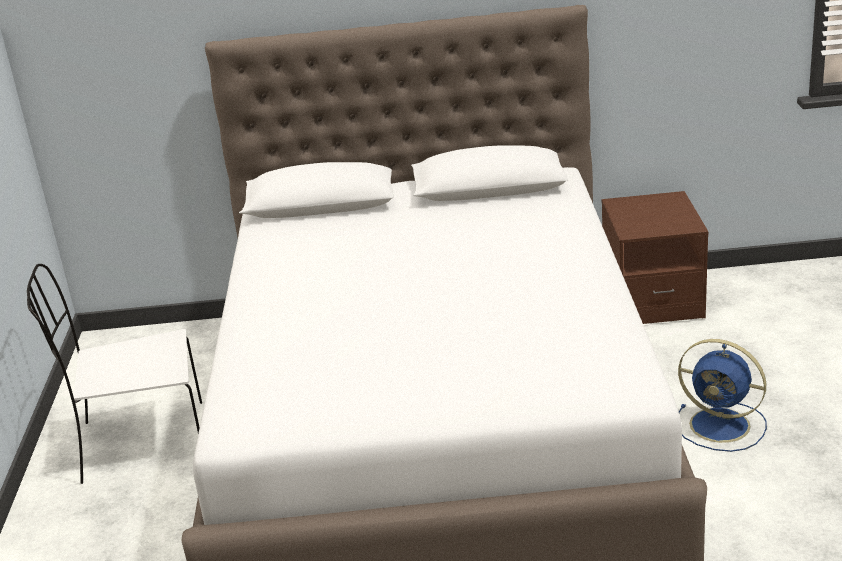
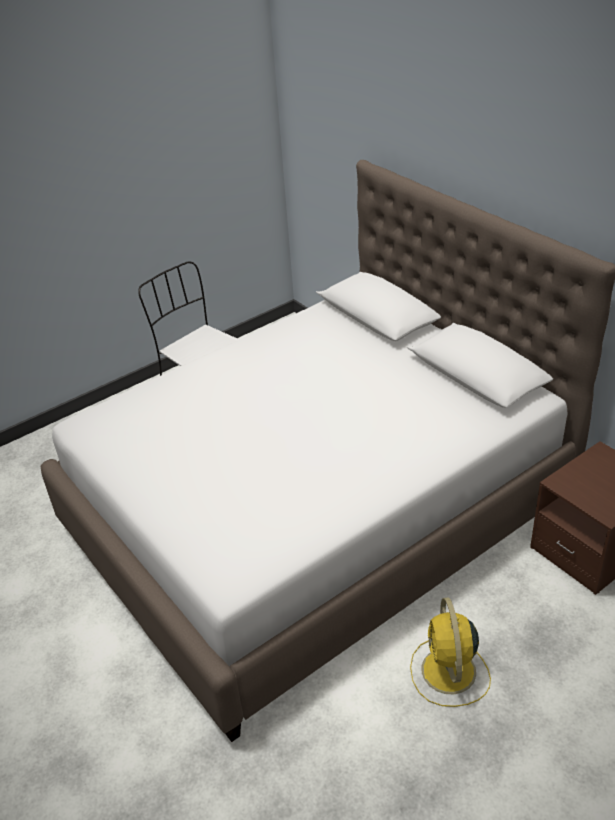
camera: 55 degrees right, 10 degrees up
blue fan [678,339,767,452] -> yellow fan [410,598,491,707]

